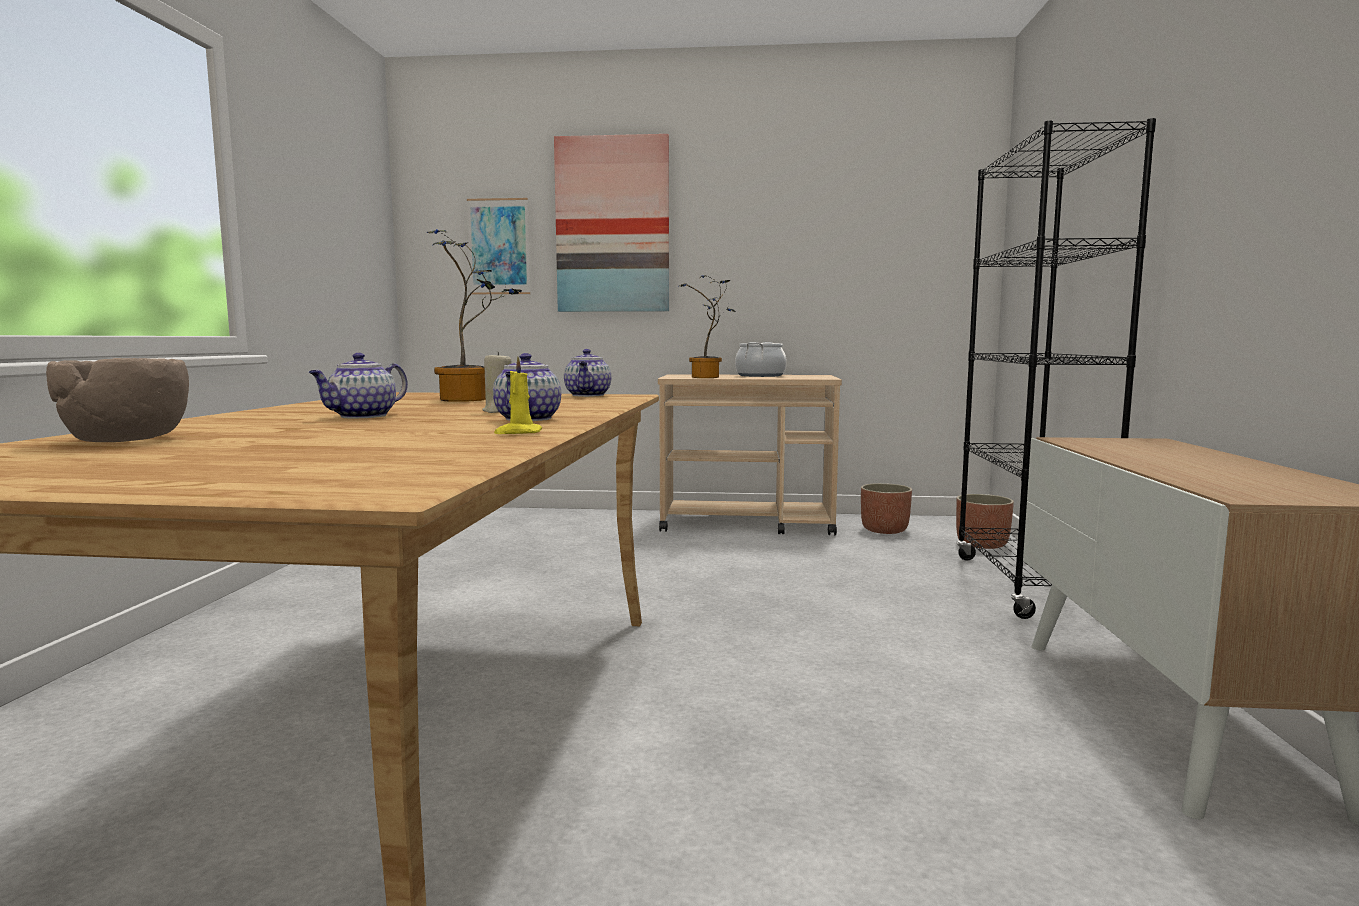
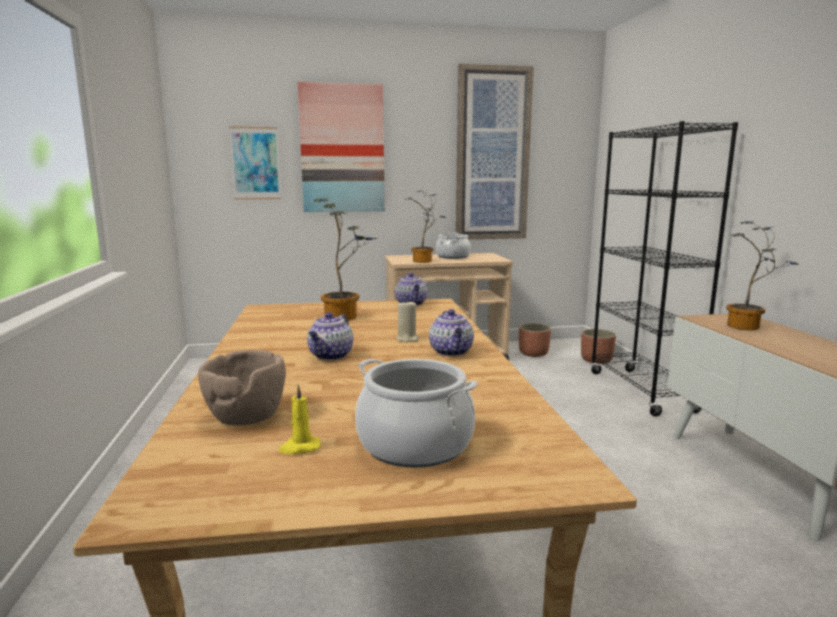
camera: 15 degrees left, 5 degrees up
yellow candle [494,356,542,434] -> yellow candle moved to [278,385,321,454]
none -> cooking pot [355,358,478,468]
none -> picture [456,64,534,239]
none -> potted plant [726,221,799,330]

